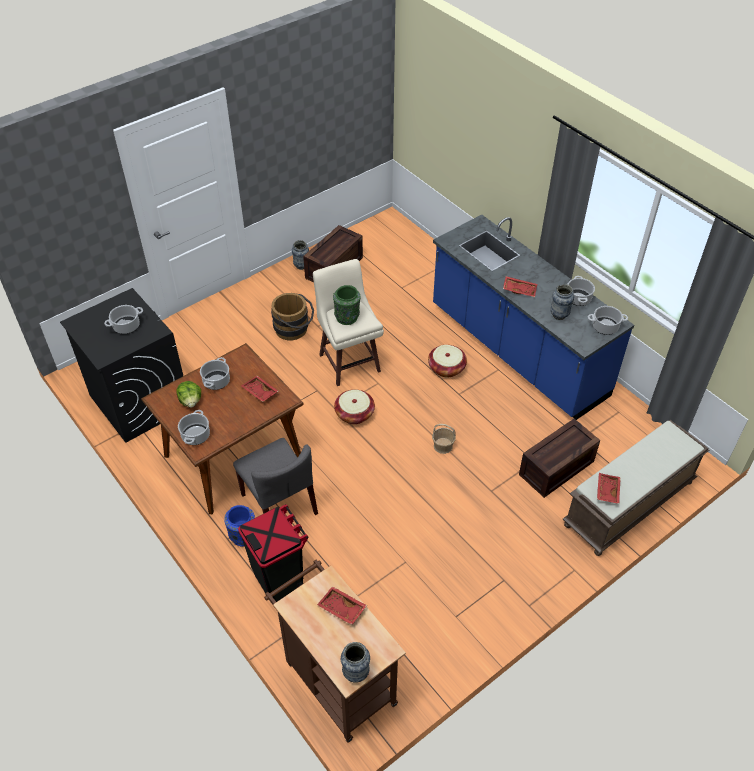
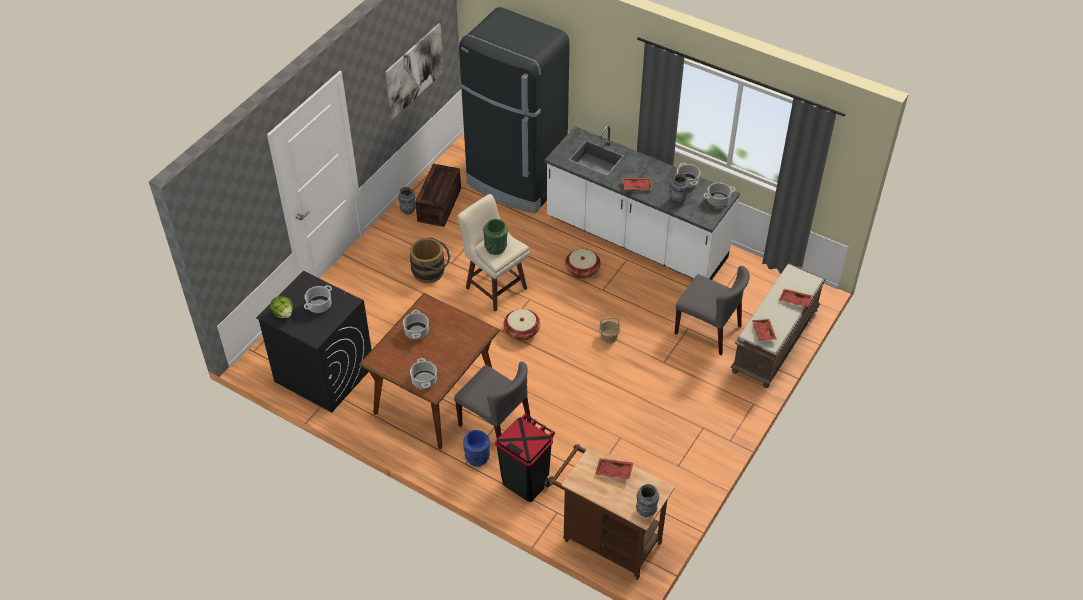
camera: 20 degrees left, 0 degrees up
lettuce [176,381,201,408] -> lettuce moved to [270,296,293,318]
red tray [241,376,278,402] -> red tray moved to [779,289,813,307]
blue counter [433,214,634,420] -> white counter [544,125,740,280]
crate [519,419,600,498] -> grey chair [675,266,750,355]
none -> picture [385,23,444,120]
none -> black fridge [459,7,570,213]

